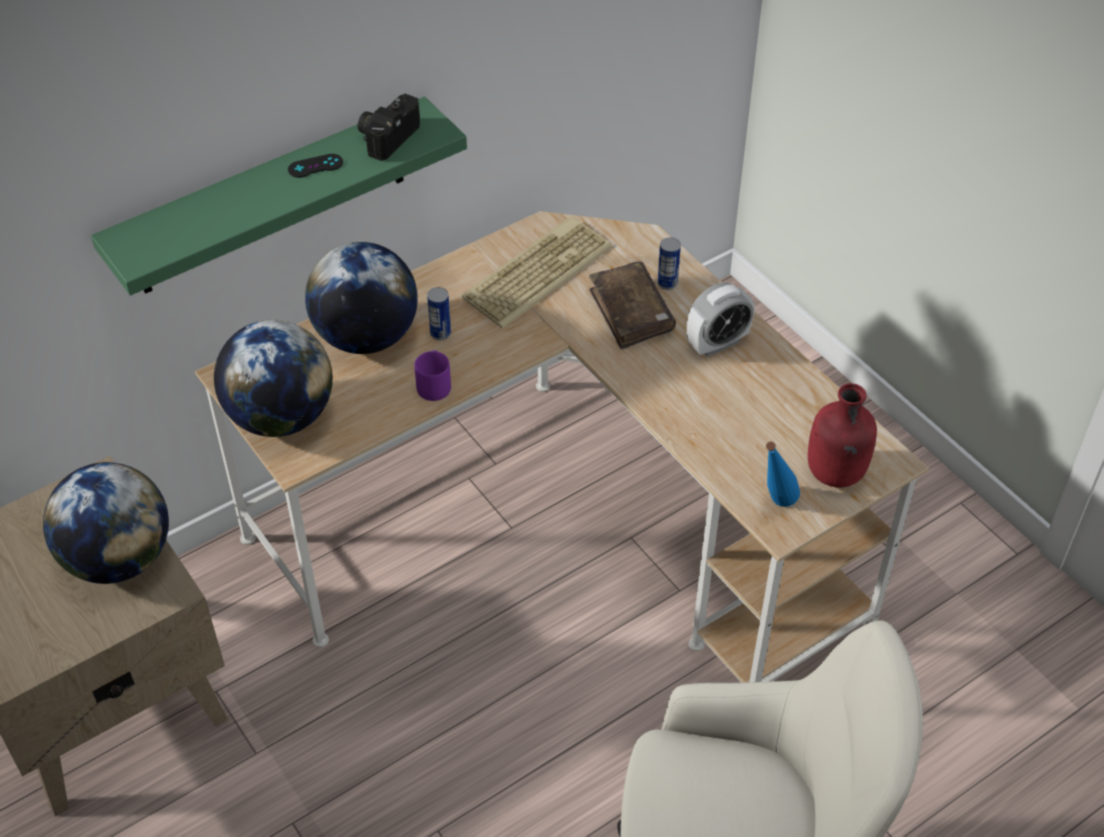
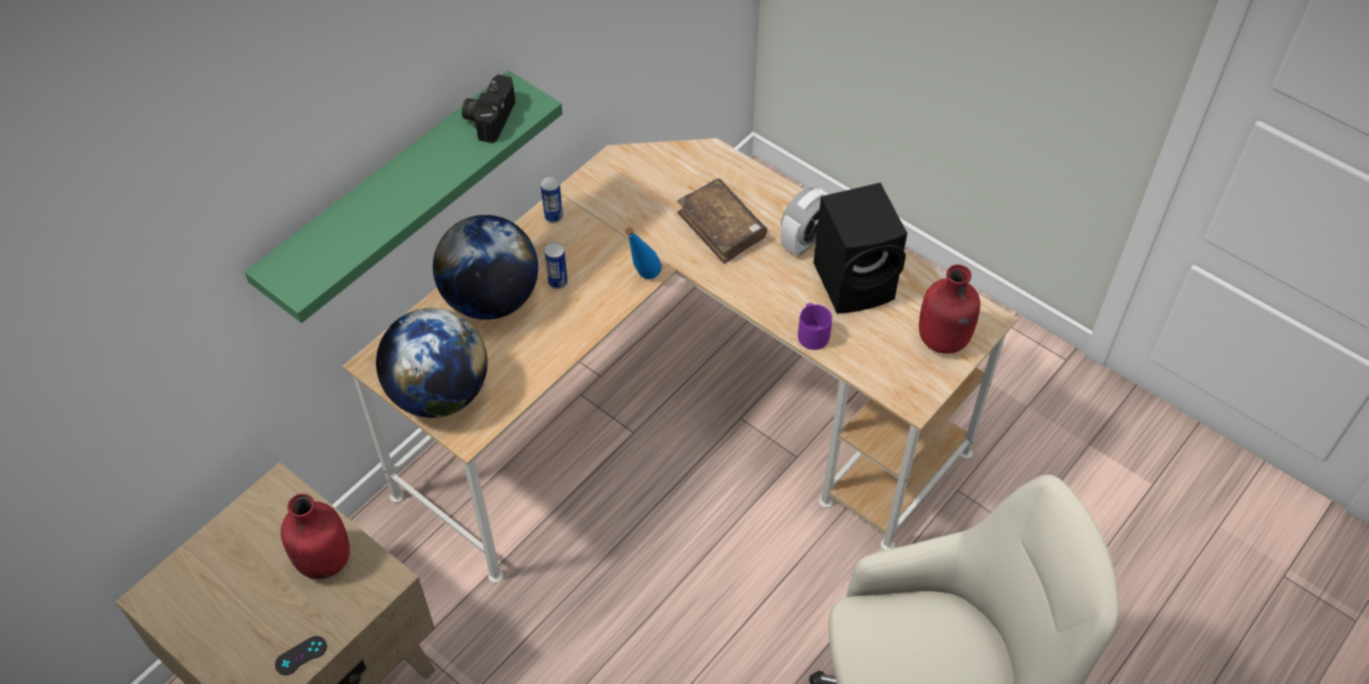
camera: 15 degrees left, 5 degrees up
globe [43,462,169,584] -> red bottle [281,494,350,579]
black game controller [288,154,343,178] -> black game controller moved to [275,636,327,675]
purple mug [414,350,451,401] -> purple mug moved to [798,303,832,350]
keyboard [462,216,612,329] -> none
can [657,237,681,290] -> can moved to [540,176,563,223]
blue bottle [766,442,800,507] -> blue bottle moved to [625,227,662,279]
none -> black speaker [813,183,907,314]

